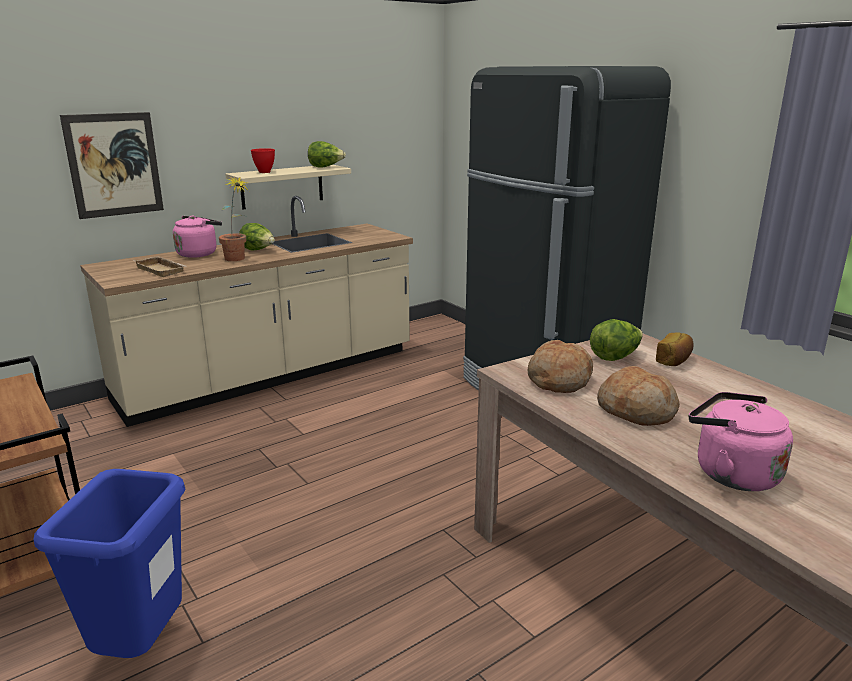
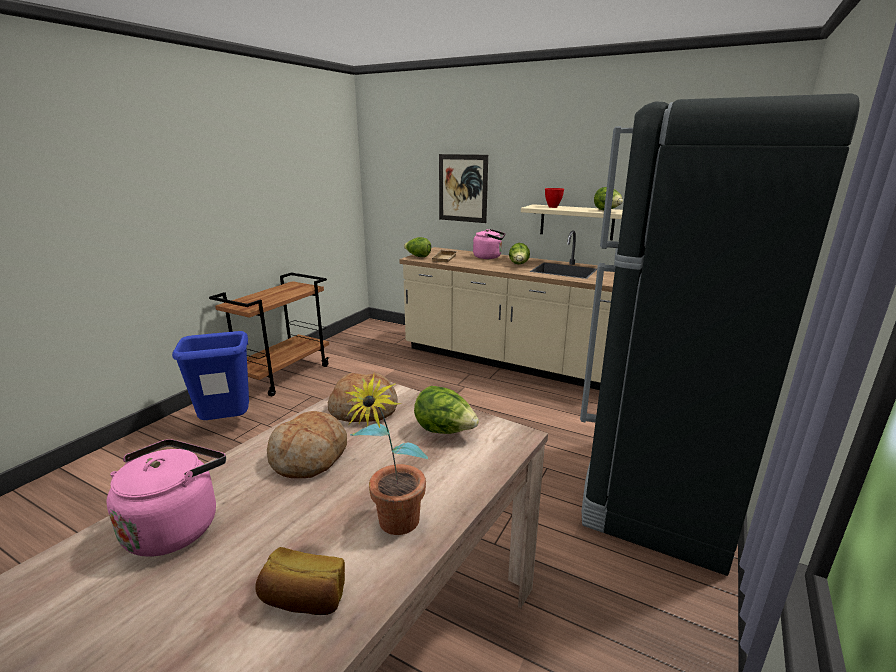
camera: 65 degrees right, 0 degrees up
potted plant [219,176,249,261] -> potted plant moved to [344,372,428,535]
bread [656,332,694,366] -> bread moved to [255,547,345,615]
none -> lettuce [404,237,431,257]

